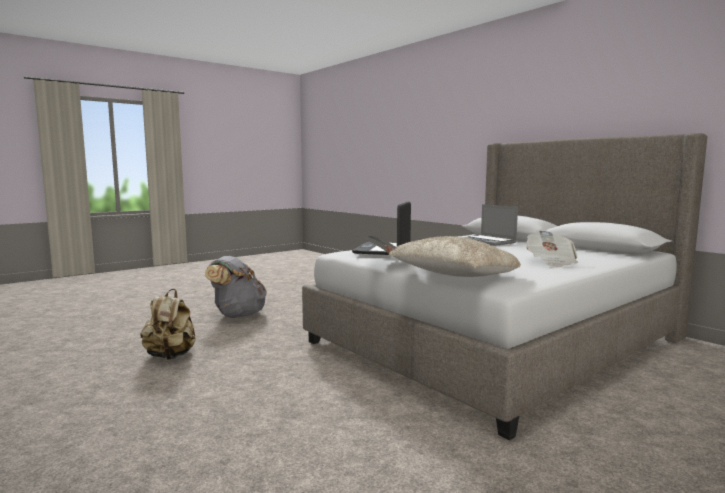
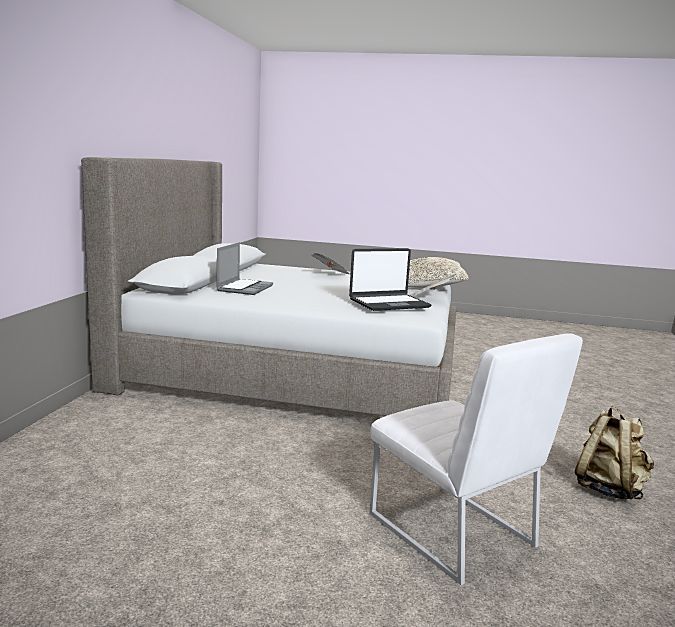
camera: 130 degrees left, 5 degrees up
grey backpack [205,256,267,318] -> white chair [369,333,583,585]

